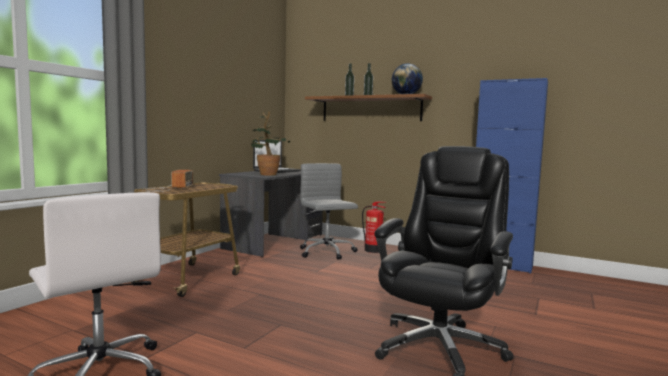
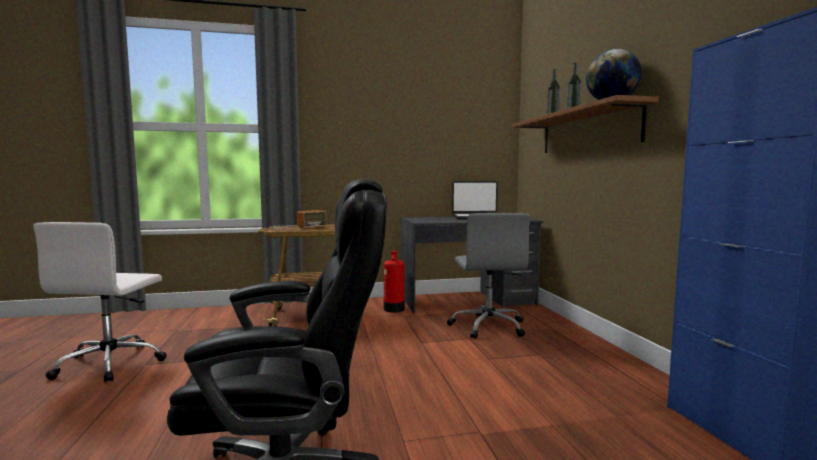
camera: 50 degrees right, 0 degrees up
potted plant [251,111,290,176] -> none
grey office chair [300,163,358,260] -> grey office chair turned 150 degrees clockwise [447,213,530,339]
fire extinguisher [362,201,386,253] -> fire extinguisher moved to [384,251,405,313]

